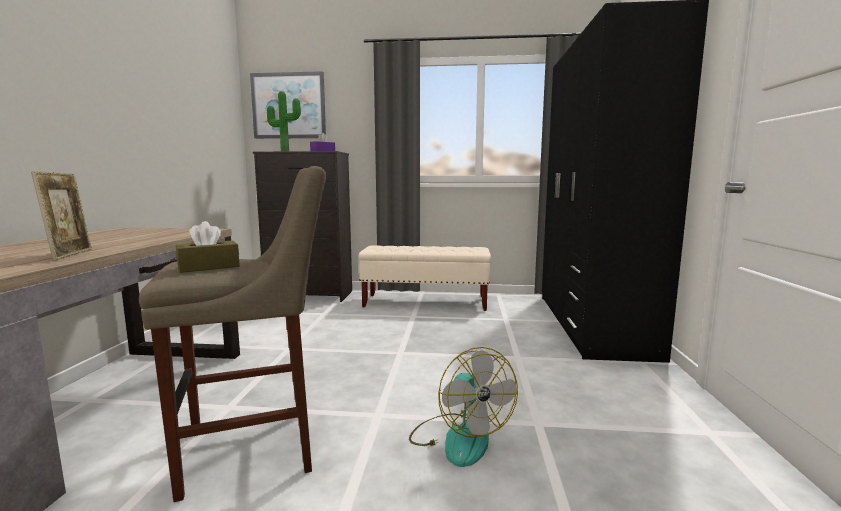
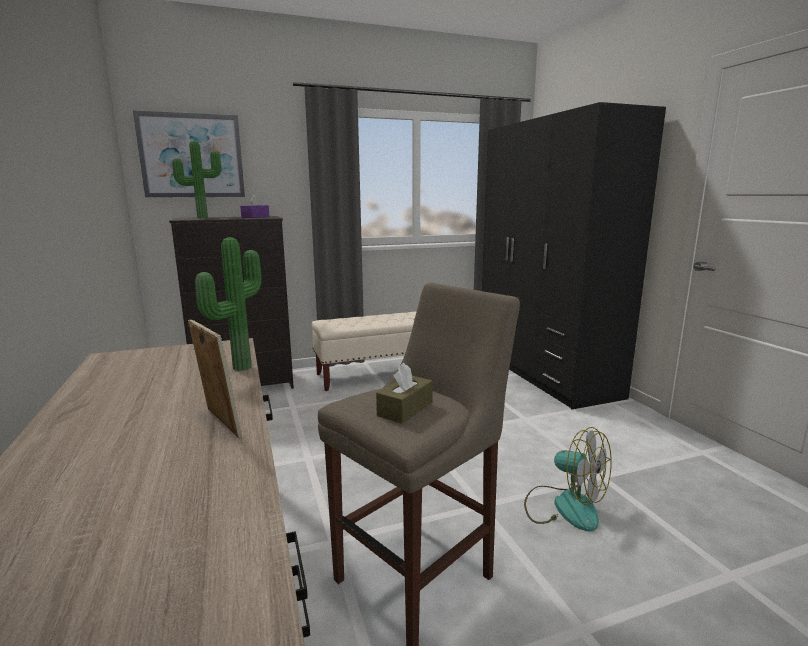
camera: 25 degrees left, 5 degrees up
none -> potted plant [195,237,262,371]

